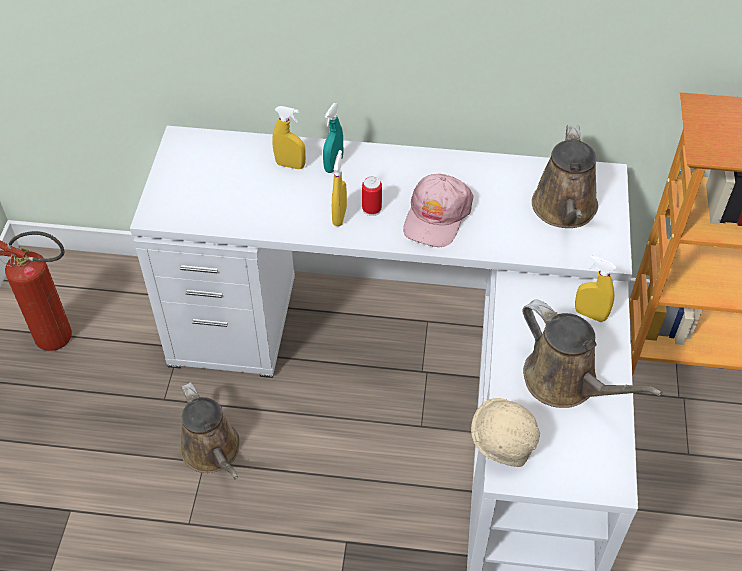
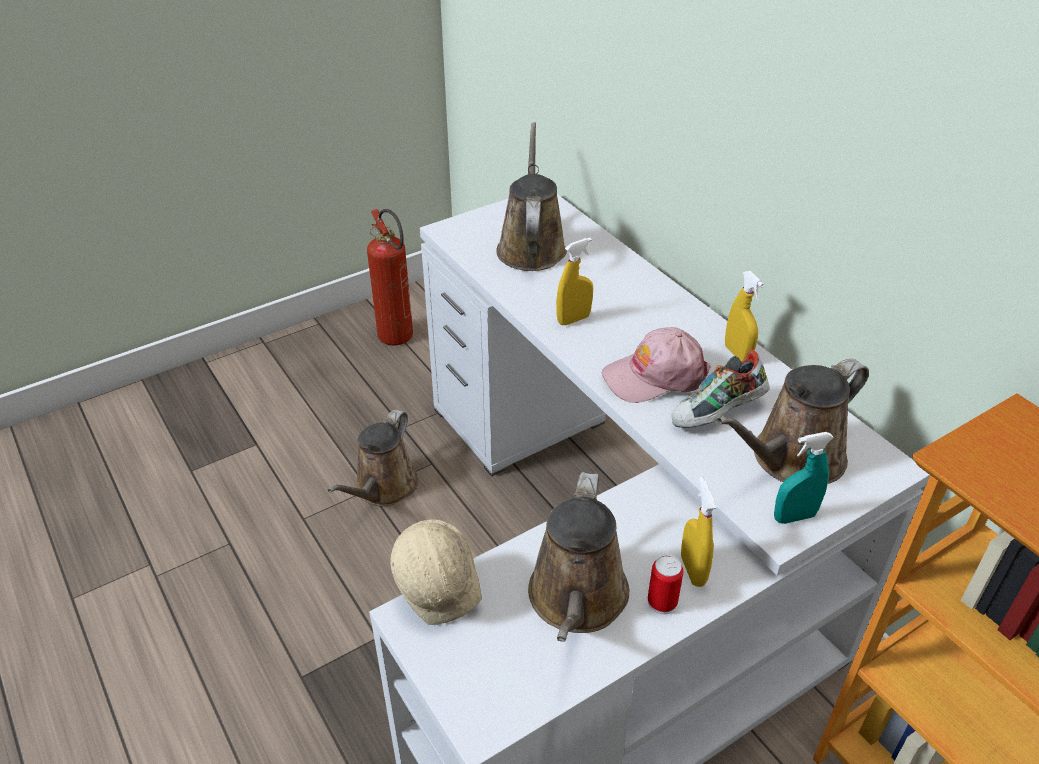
camera: 50 degrees right, 10 degrees down
yellow spray bottle [272,106,306,169] -> yellow spray bottle moved to [725,271,764,362]
turquoise spray bottle [323,103,343,173] -> turquoise spray bottle moved to [774,432,834,524]
can [362,176,382,216] -> can moved to [648,555,684,614]
none -> brown watering can [496,122,567,271]
none -> shoe [671,350,770,428]

